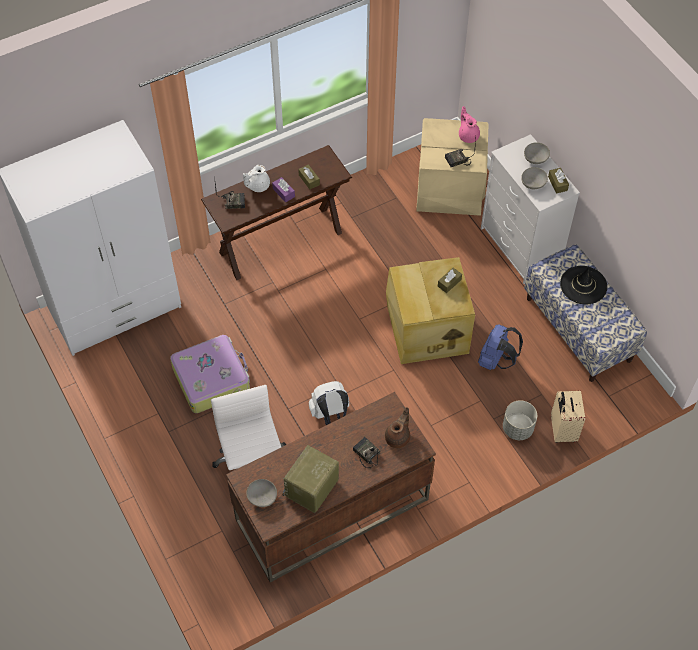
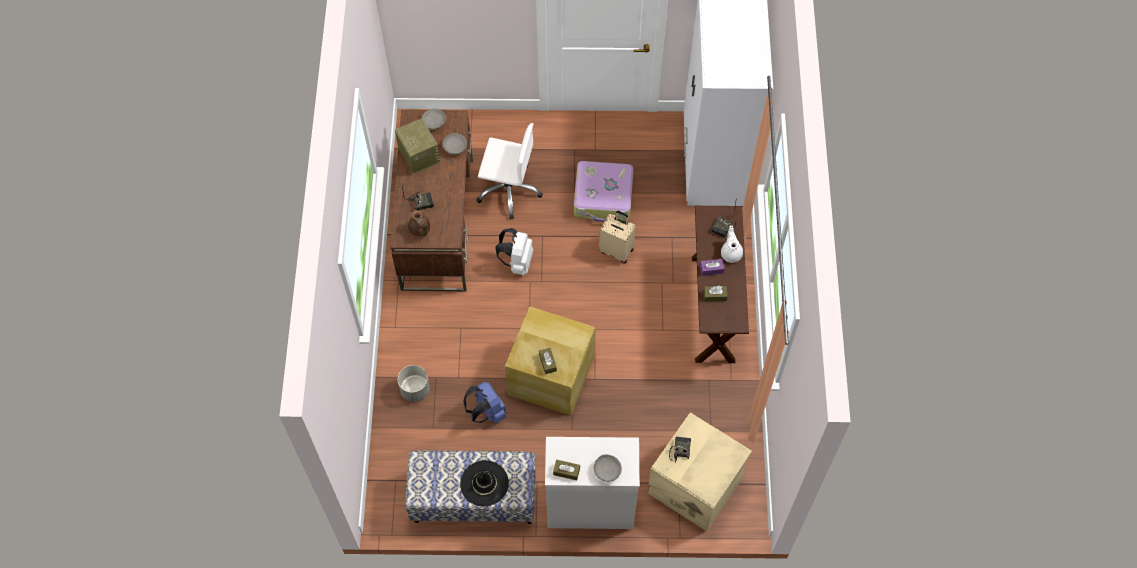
camera: 120 degrees right, 5 degrees up
pink teapot [459,106,480,143] -> none
grey bowl [521,167,548,189] -> grey bowl moved to [443,133,467,155]
beige suitcase [551,391,585,443] -> beige suitcase moved to [599,211,636,264]

